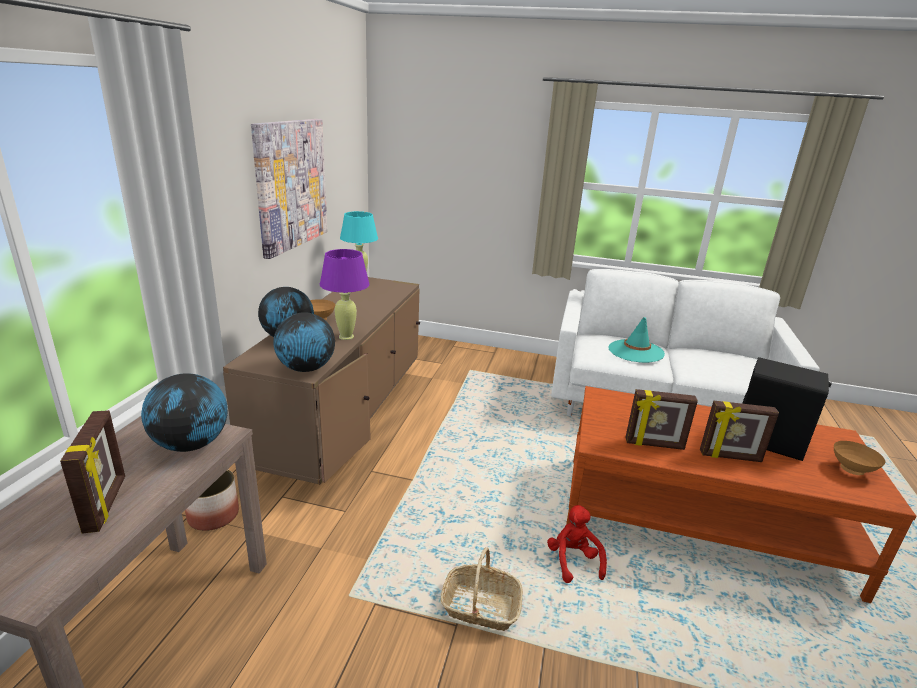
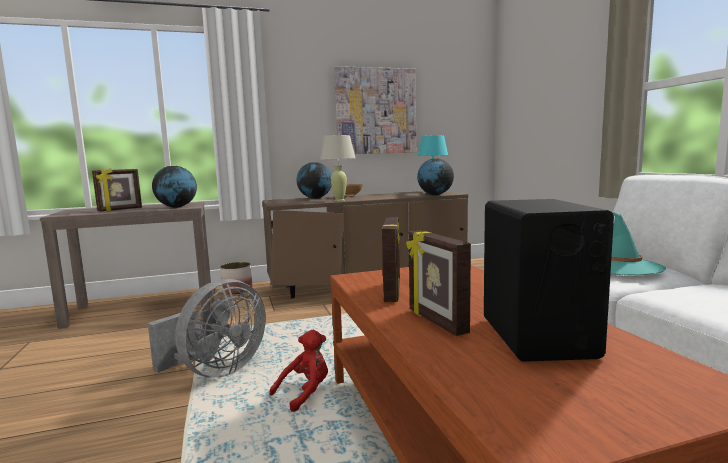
camera: 60 degrees right, 15 degrees down
globe [273,312,335,372] -> globe moved to [417,159,454,195]
purple table lamp [320,249,370,340] -> beige table lamp [320,135,355,201]
basket [441,547,523,631] -> grey fan [148,279,266,378]
picture frame [625,389,698,450] -> picture frame turned 150 degrees counterclockwise [382,218,400,302]
brown bowl [834,441,885,475] -> none

